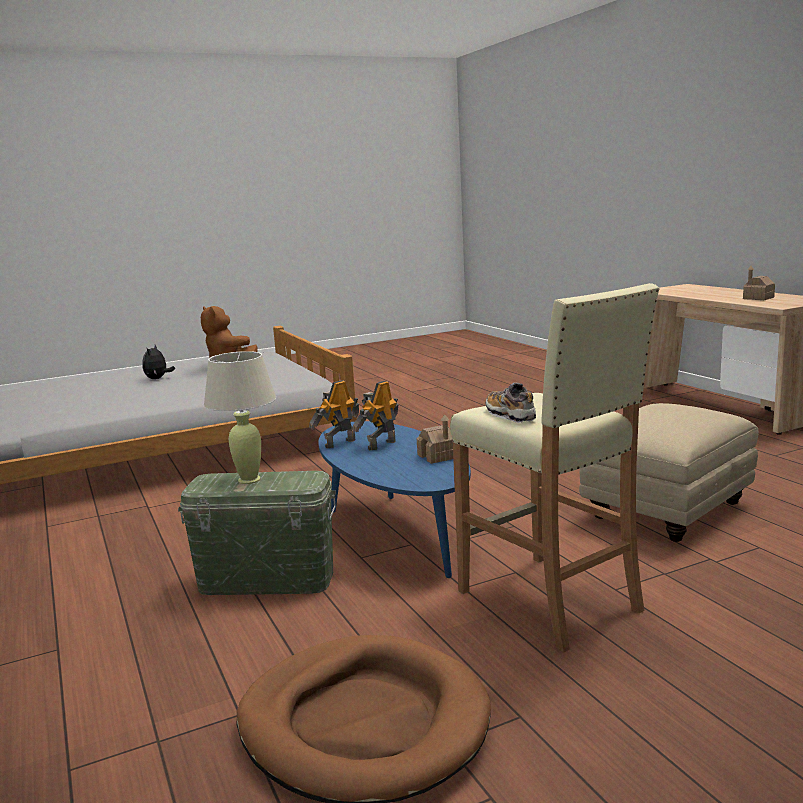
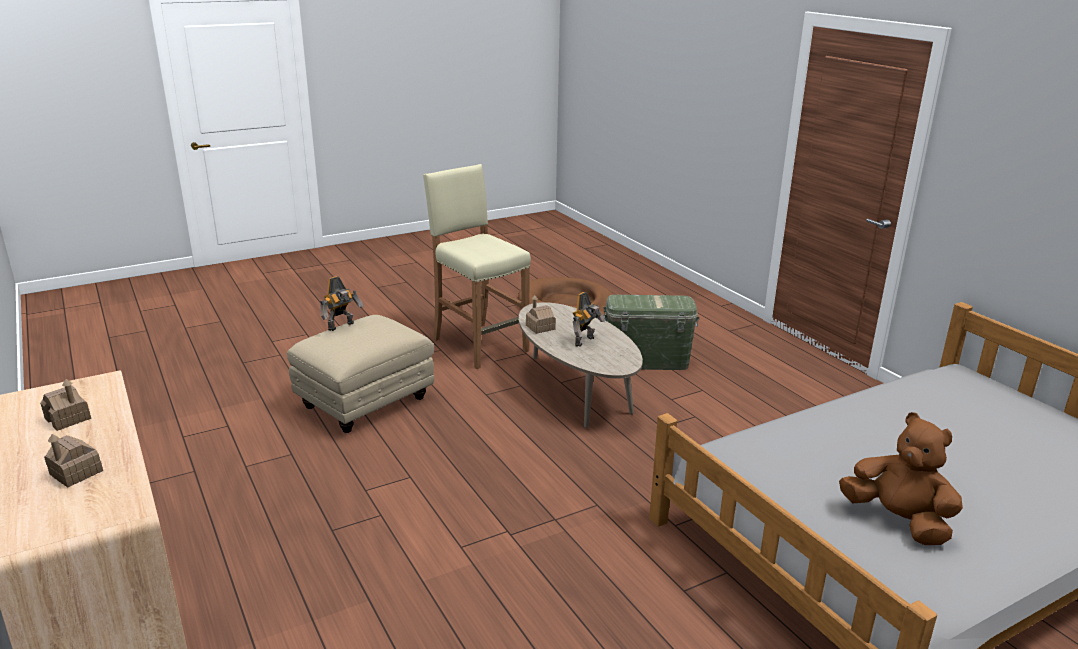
camera: 175 degrees right, 10 degrees up
plush toy [142,345,175,379] -> none
beige table lamp [204,351,276,484] -> none
toy robot [309,380,359,448] -> toy robot moved to [320,276,364,331]
blue coffee table [318,421,471,578] -> beige coffee table [519,302,643,428]
shoe [486,383,536,423] -> none
none -> toy house [44,434,103,487]

